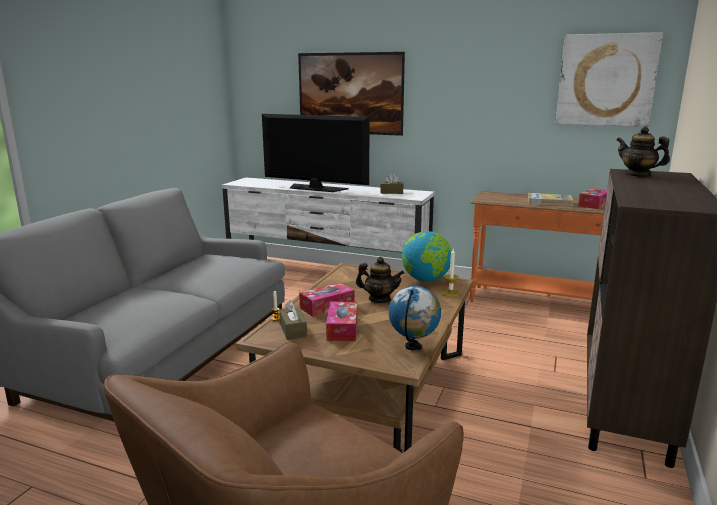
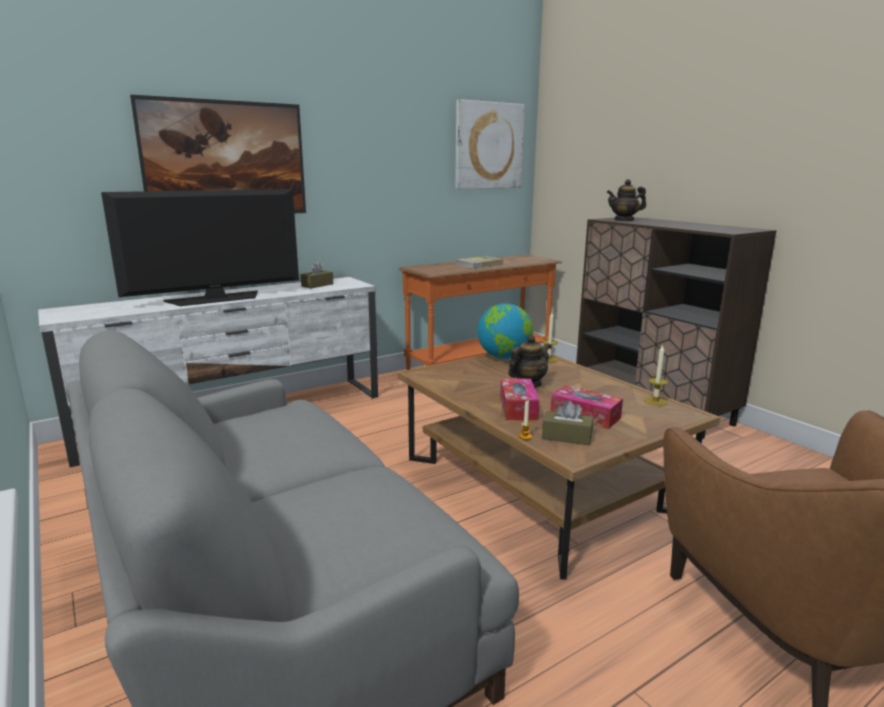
camera: 55 degrees left, 0 degrees up
globe [389,286,441,351] -> candle [644,344,668,406]
tissue box [578,188,607,209] -> none

